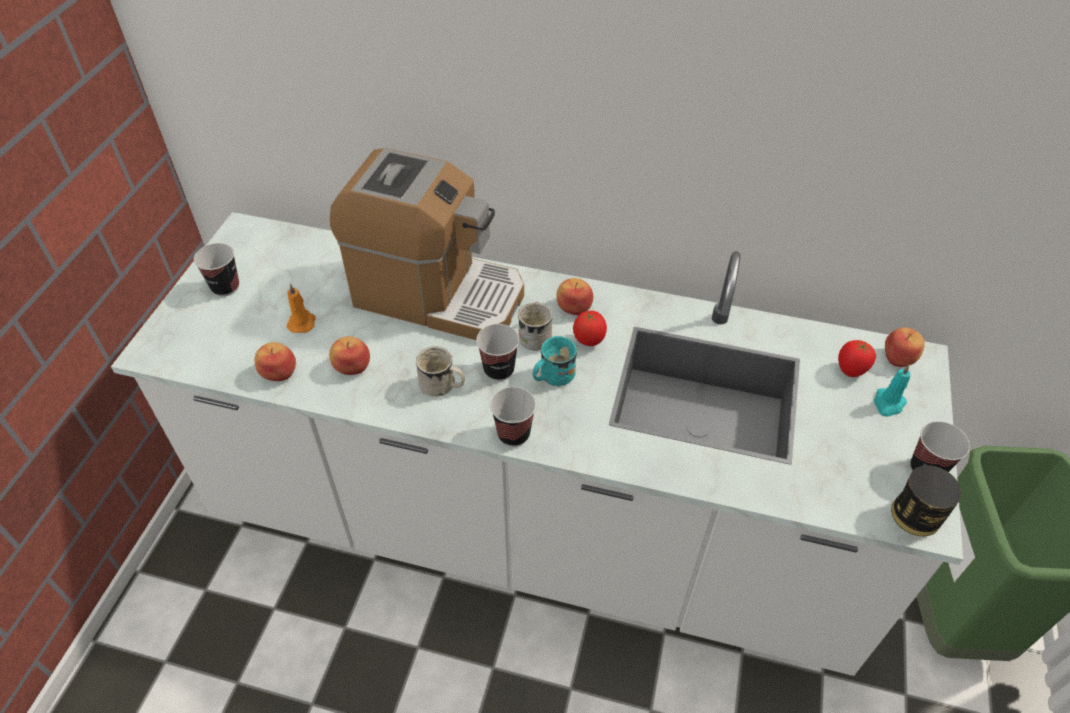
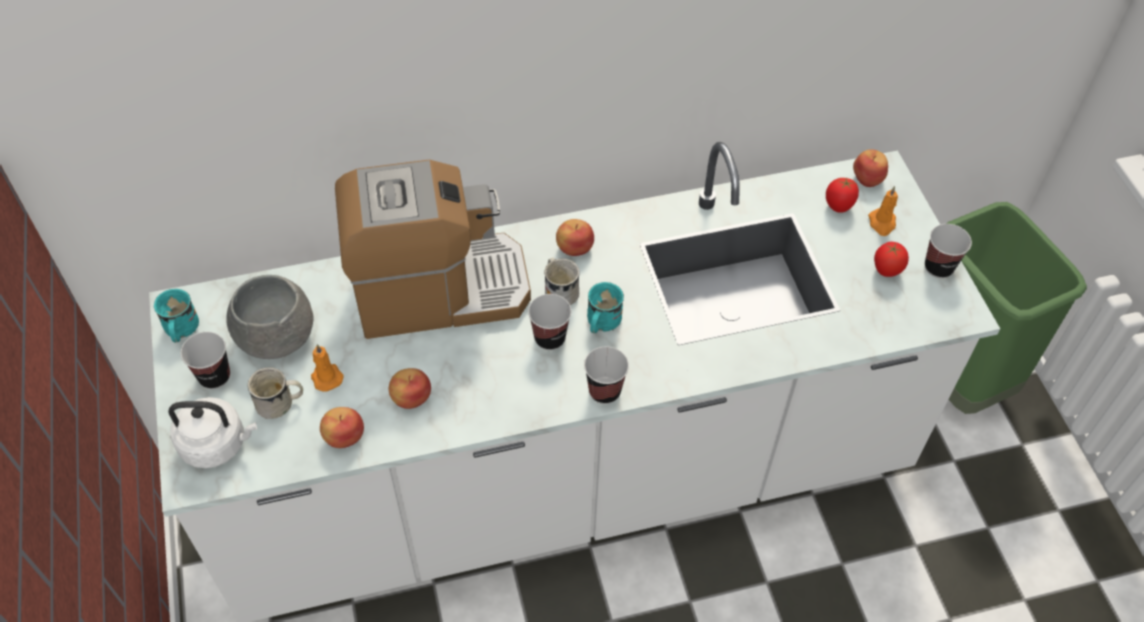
camera: 30 degrees left, 5 degrees up
white mug [416,346,465,397] -> white mug moved to [248,367,303,419]
tomato [573,311,607,346] -> tomato moved to [874,242,909,277]
turquoise candle [874,364,911,417] -> orange candle [868,186,898,236]
can [891,465,962,536] -> none
none -> turquoise mug [154,289,199,343]
none -> white kettle [168,397,257,468]
none -> grey bowl [226,275,313,359]

